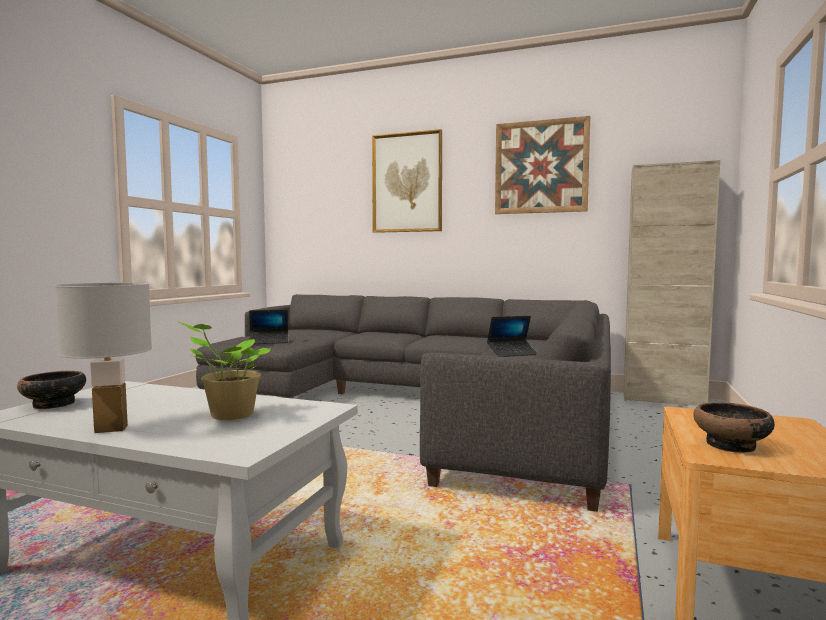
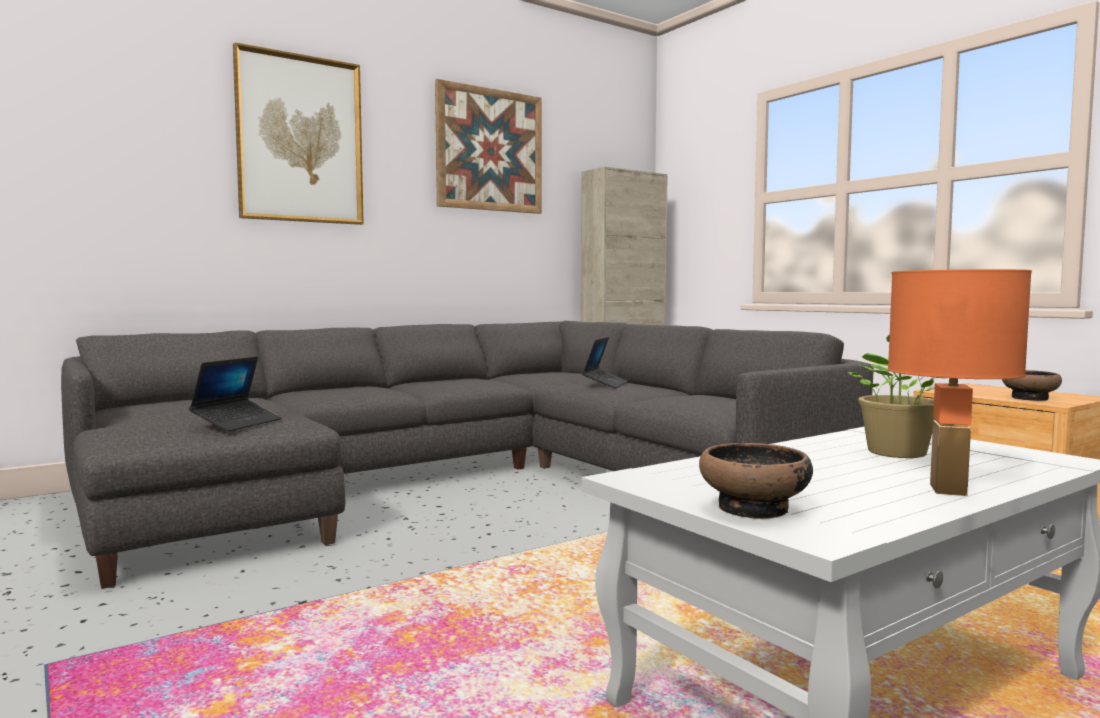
camera: 55 degrees left, 0 degrees up
white table lamp [55,283,152,433] -> orange table lamp [888,269,1032,496]

